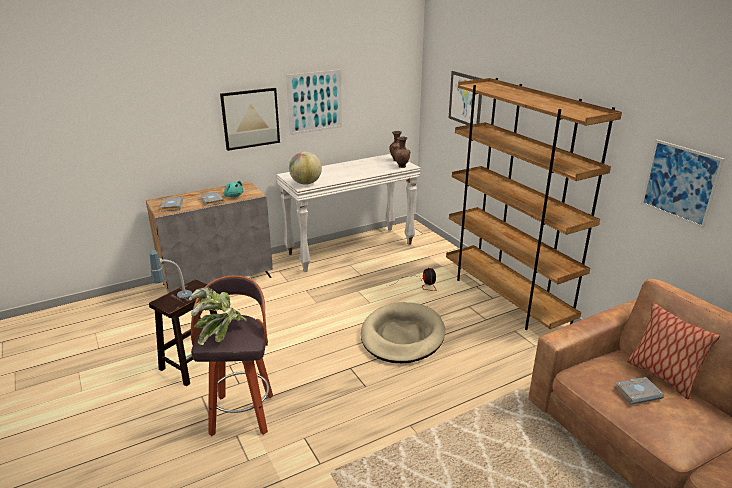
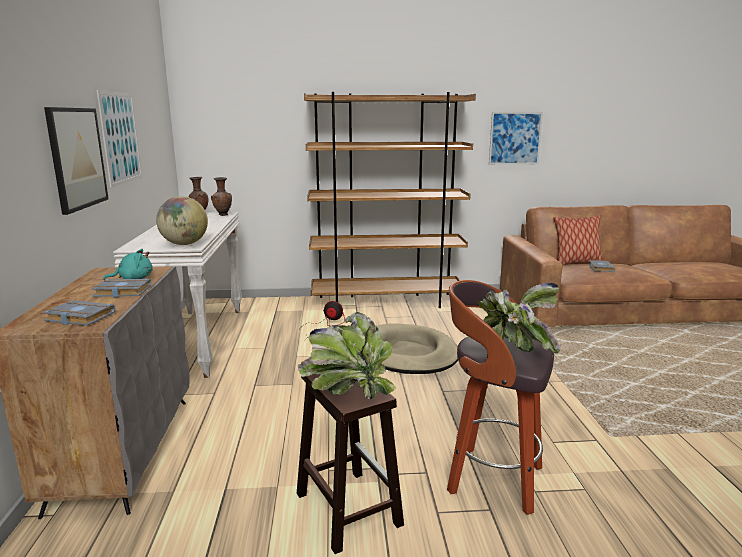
camera: 65 degrees left, 10 degrees down
table lamp [149,250,192,299] -> potted plant [298,312,396,399]
picture [449,71,482,125] -> none

